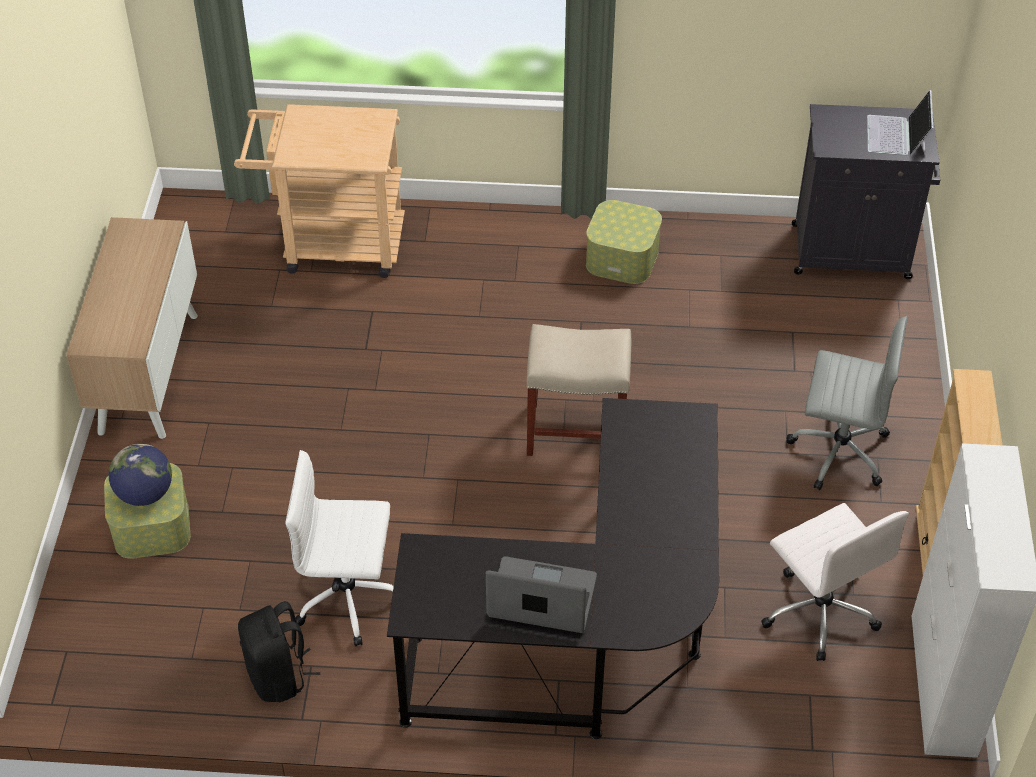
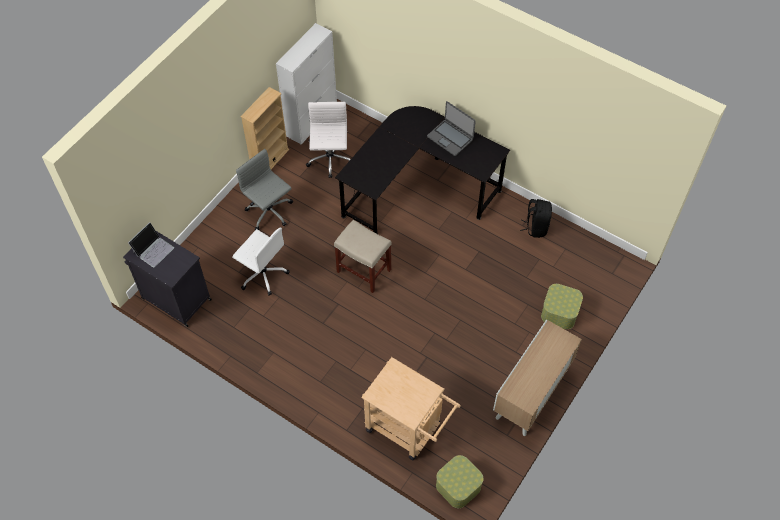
camera: 150 degrees left, 10 degrees up
globe [108,444,172,506] -> none
white office chair [285,450,394,647] -> white office chair moved to [232,228,290,296]
storage box [586,200,662,284] -> storage box moved to [436,455,484,508]

